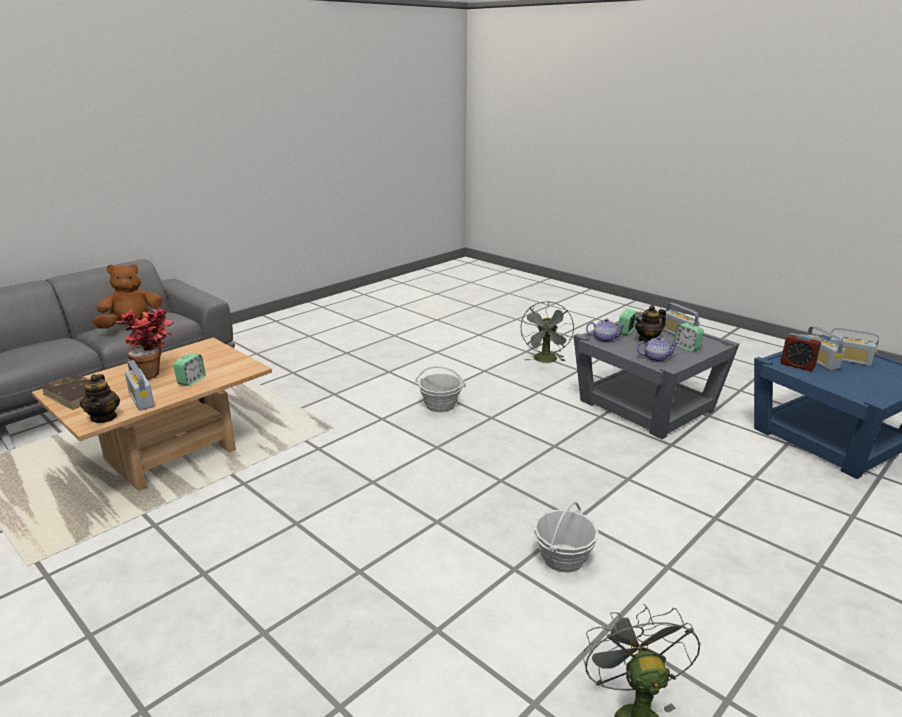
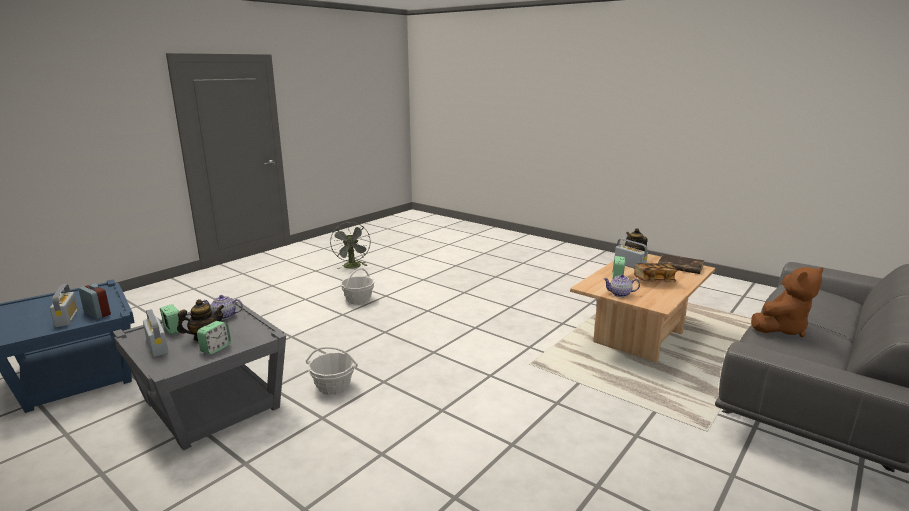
camera: 175 degrees right, 5 degrees down
potted plant [116,309,173,379] -> book [634,263,678,282]
basket [415,366,466,412] -> basket moved to [306,347,358,395]
grey fan [520,301,574,363] -> none
teapot [586,318,626,342] -> teapot moved to [603,274,640,297]
radio [829,327,879,366] -> none

